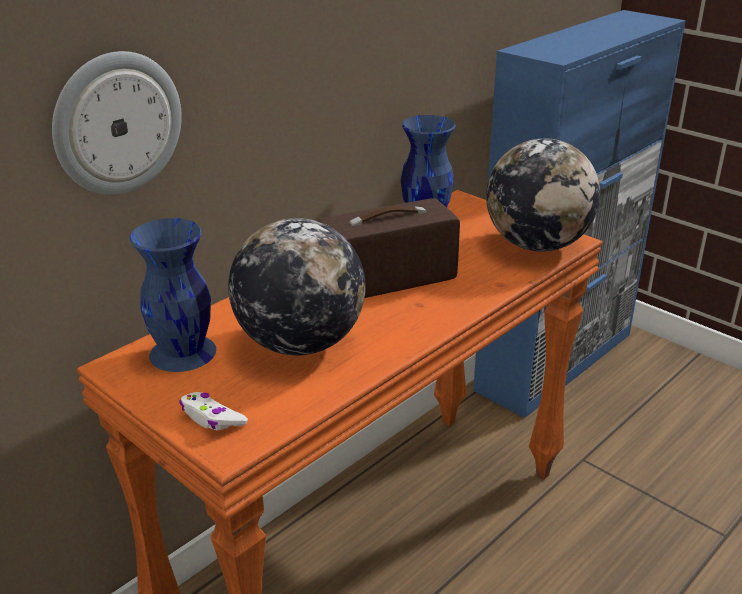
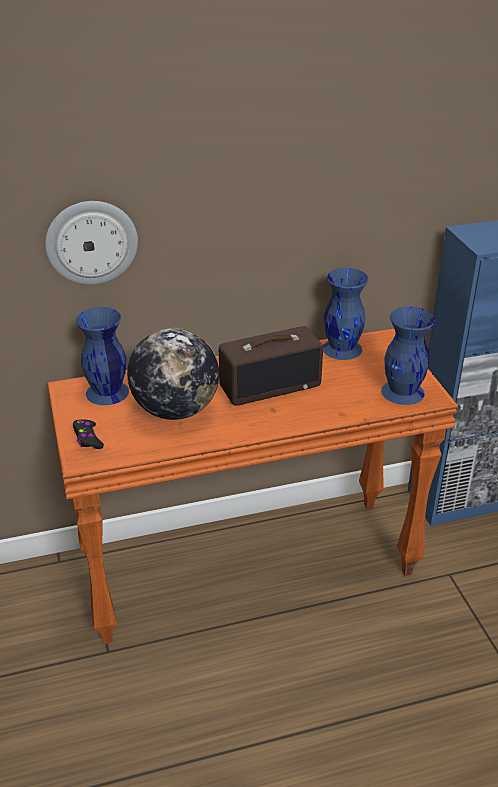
camera: 30 degrees right, 5 degrees up
white game controller [179,392,248,430] -> black game controller [73,420,104,449]
radio [318,198,460,298] -> radio turned 150 degrees clockwise [219,326,323,406]
globe [486,138,600,252] -> blue vase [381,306,435,405]

